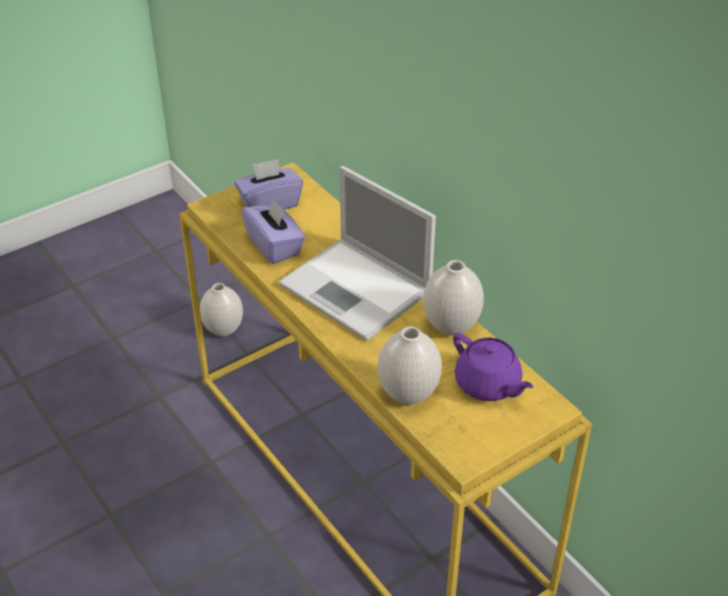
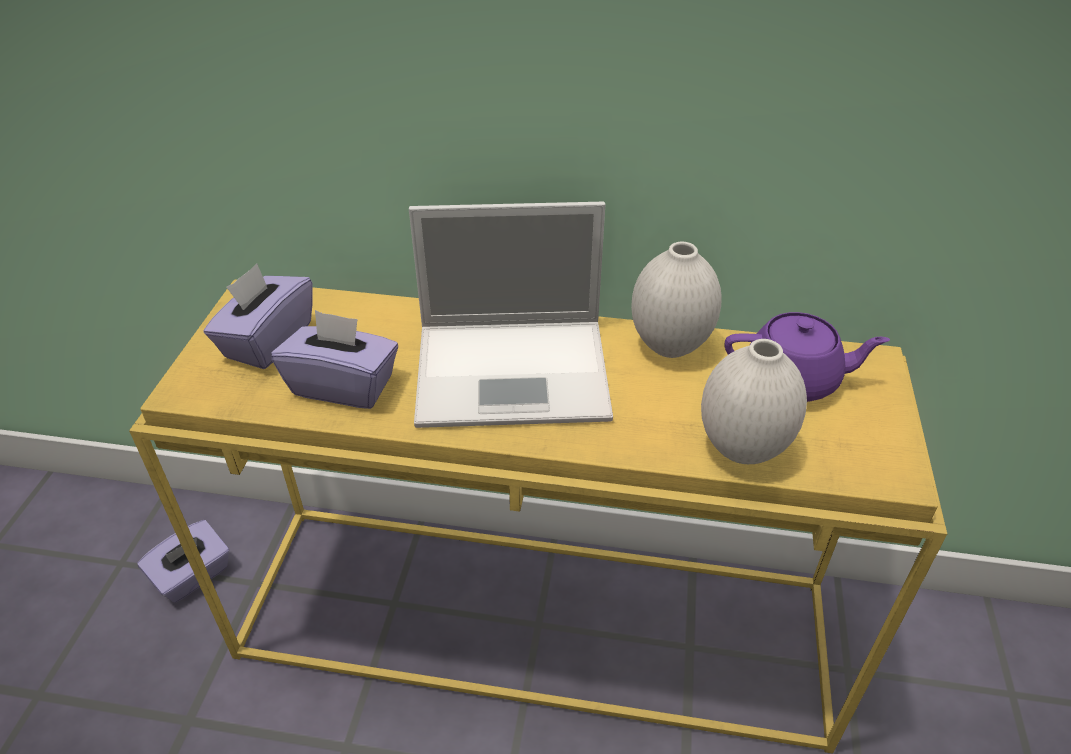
camera: 45 degrees left, 0 degrees up
white vase [200,283,243,336] -> purple tissue box [137,520,230,603]

